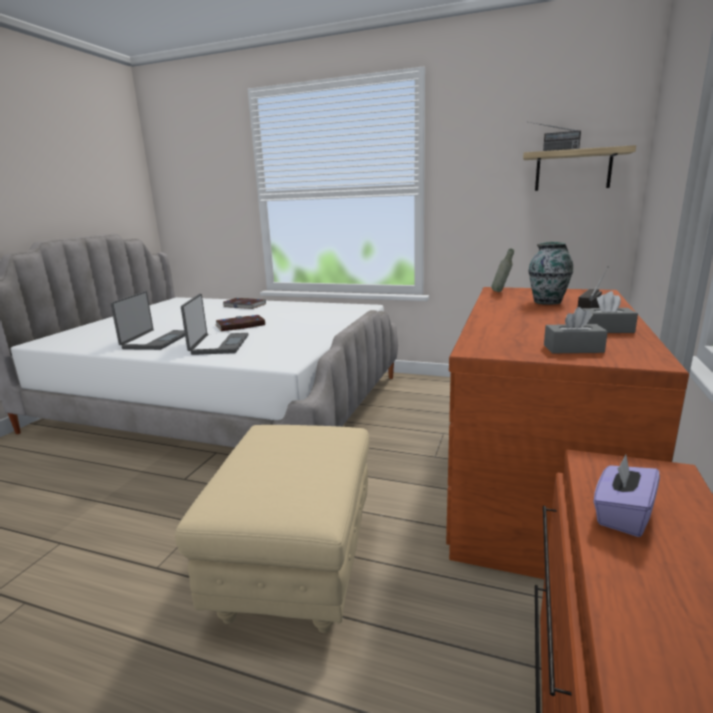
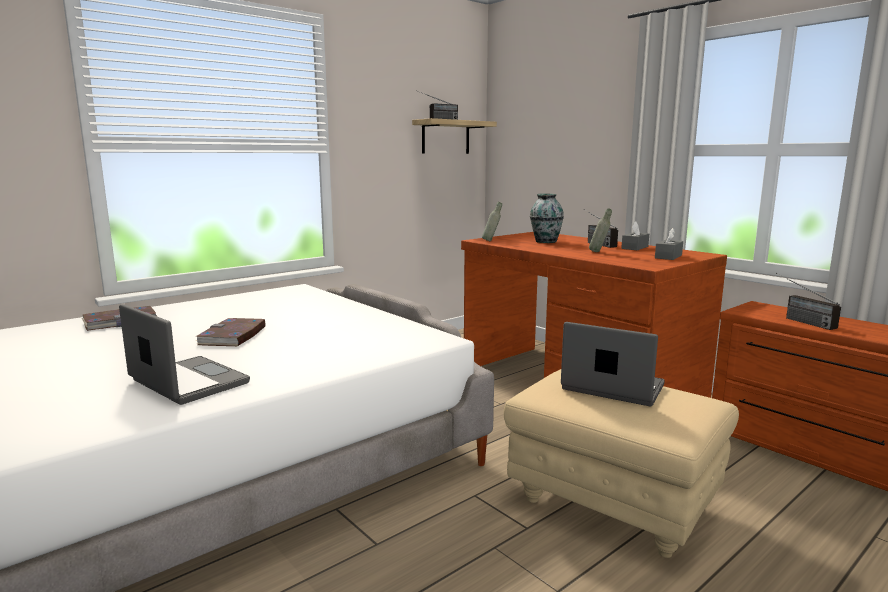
camera: 60 degrees left, 5 degrees down
laptop [181,294,249,355] -> laptop moved to [561,322,665,406]
purple tissue box [594,454,660,537] -> radio [776,273,841,330]
none -> grey bottle [589,209,612,252]

